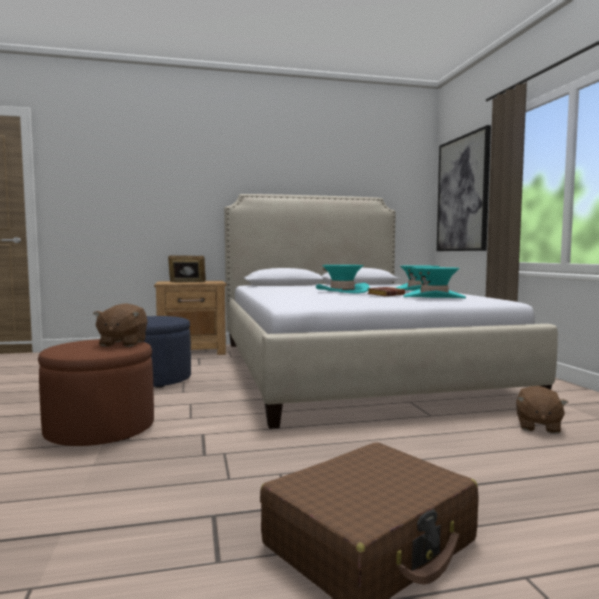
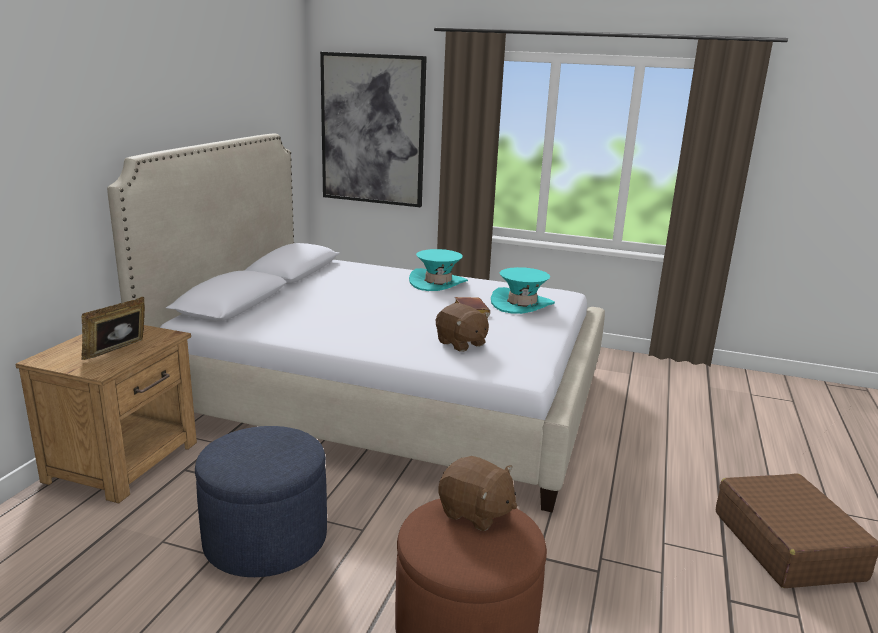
camera: 60 degrees left, 15 degrees up
turquoise hat [316,265,370,294] -> none
brown plush toy [516,386,568,434] -> brown plush toy moved to [436,303,490,352]

